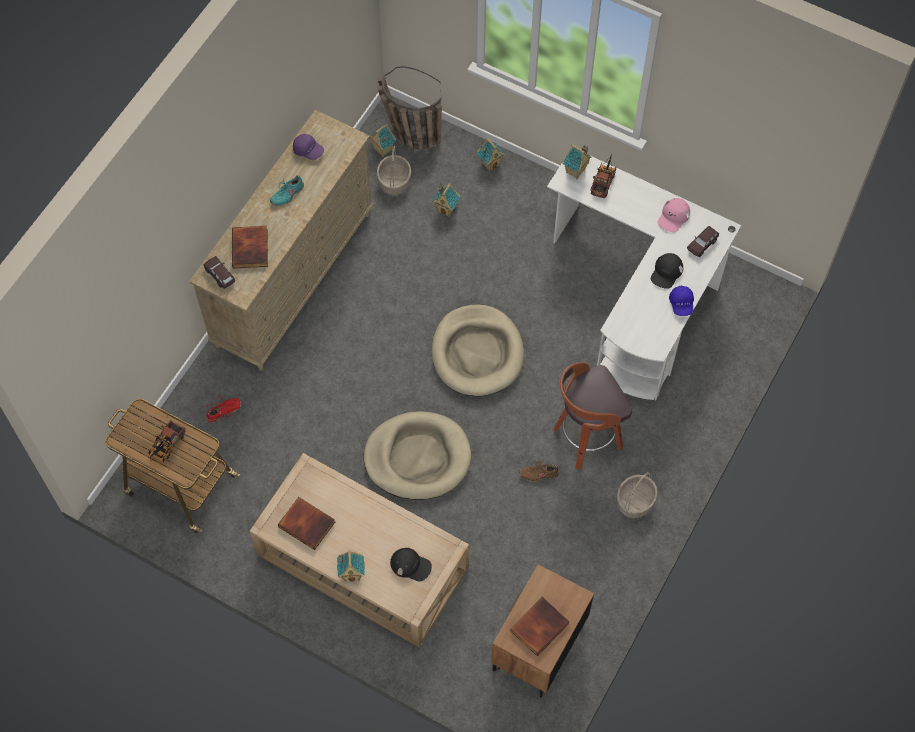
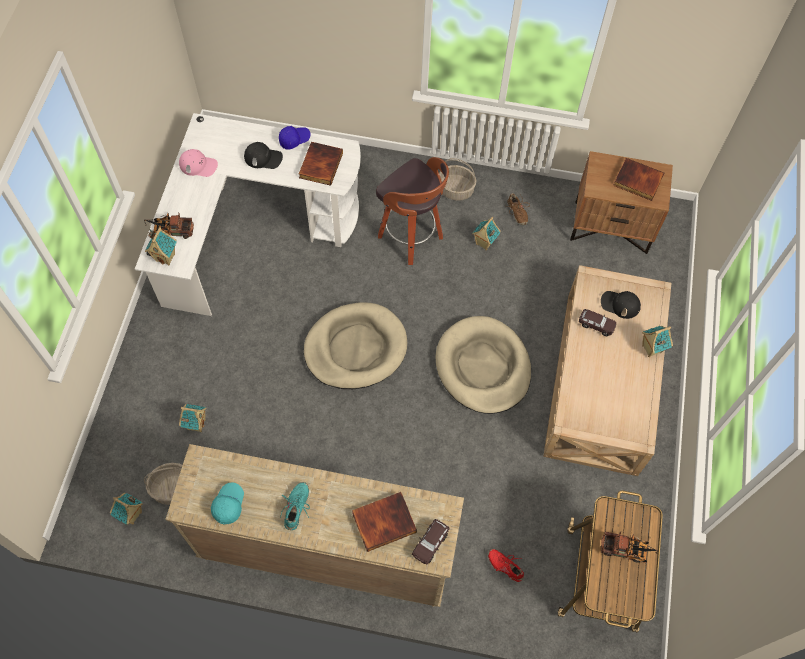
camera: 110 degrees left, 0 degrees up
turquoise shoe [270,175,304,206] -> turquoise shoe turned 105 degrees counterclockwise [280,482,310,530]
book [278,497,335,550] -> book moved to [299,142,343,186]
purple cap [293,134,324,160] -> turquoise cap [211,482,244,524]
basket [377,66,442,150] -> none
black cap [390,548,432,582] -> black cap turned 75 degrees counterclockwise [601,291,641,319]
toy house [477,138,505,172] -> toy house moved to [472,217,501,250]
brown shoe [519,458,559,482] -> brown shoe moved to [507,193,530,225]
brown toy car [687,226,719,257] -> brown toy car moved to [579,309,616,336]

